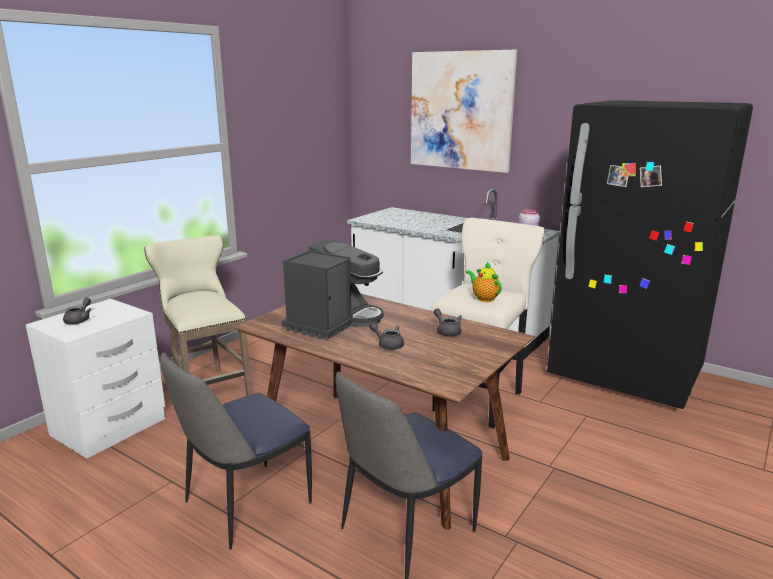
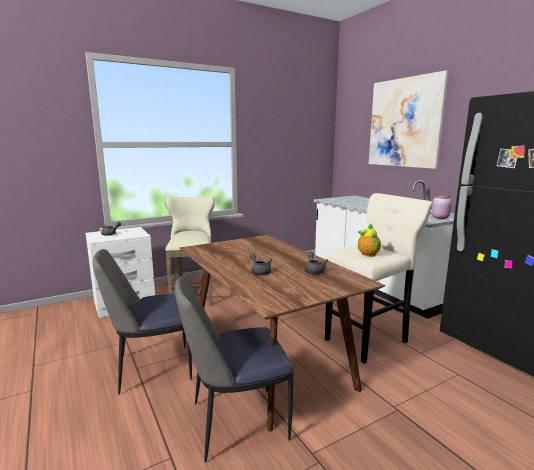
camera: 25 degrees right, 5 degrees down
coffee machine [281,238,383,340] -> none

